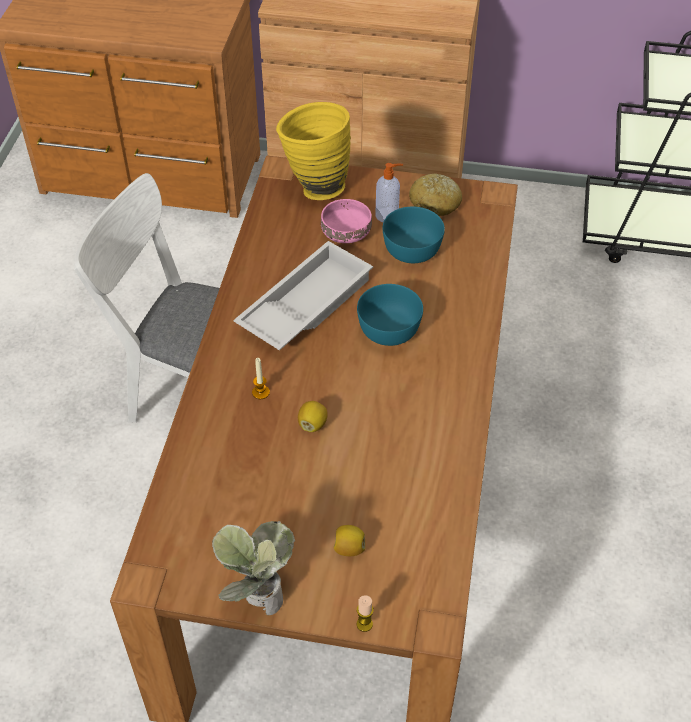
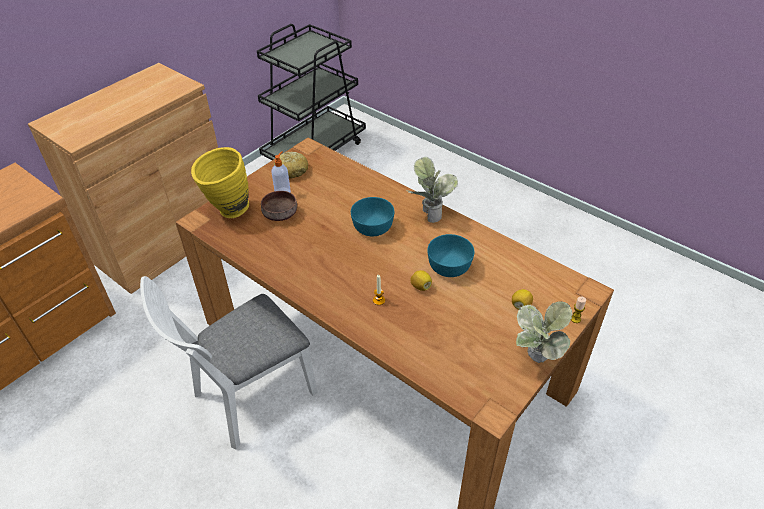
camera: 60 degrees left, 5 degrees down
white tray [234,241,373,351] -> none
pink bowl [321,199,372,243] -> brown bowl [261,191,297,221]
turquoise bowl [383,207,445,263] -> turquoise bowl moved to [427,234,474,277]
none -> potted plant [406,157,458,223]

